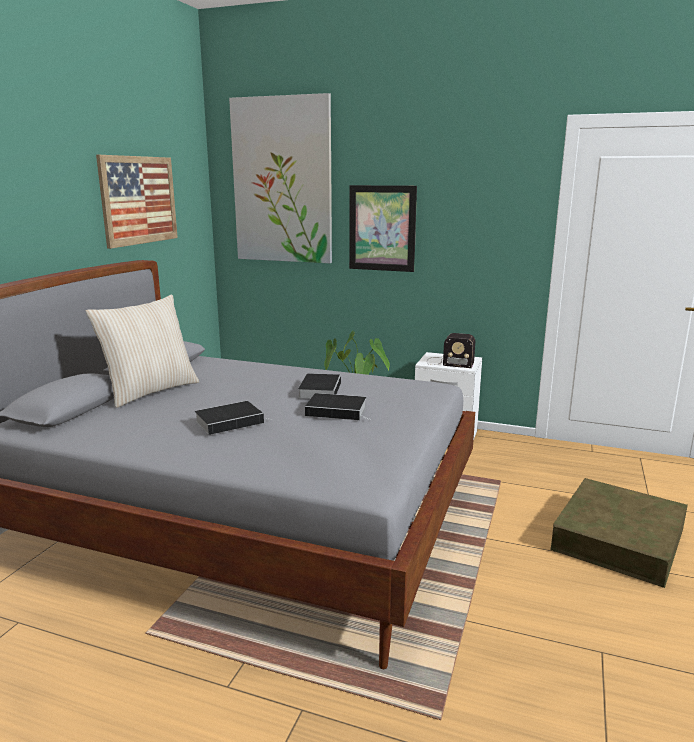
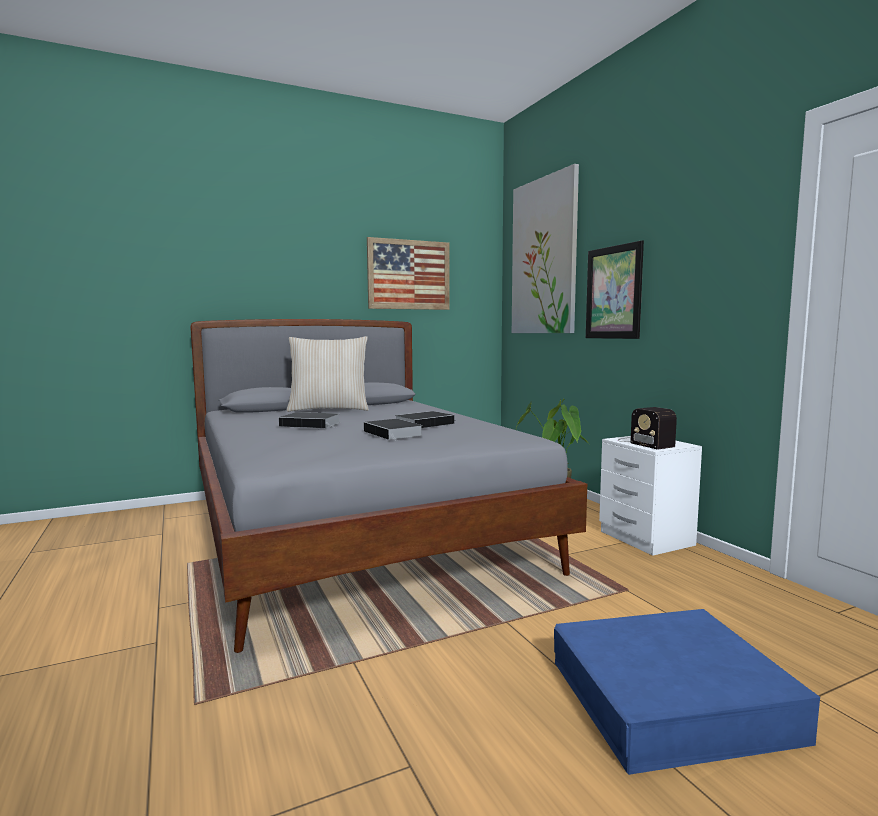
camera: 45 degrees right, 10 degrees down
brown storage box [550,478,688,588] -> blue storage box [554,609,820,775]

